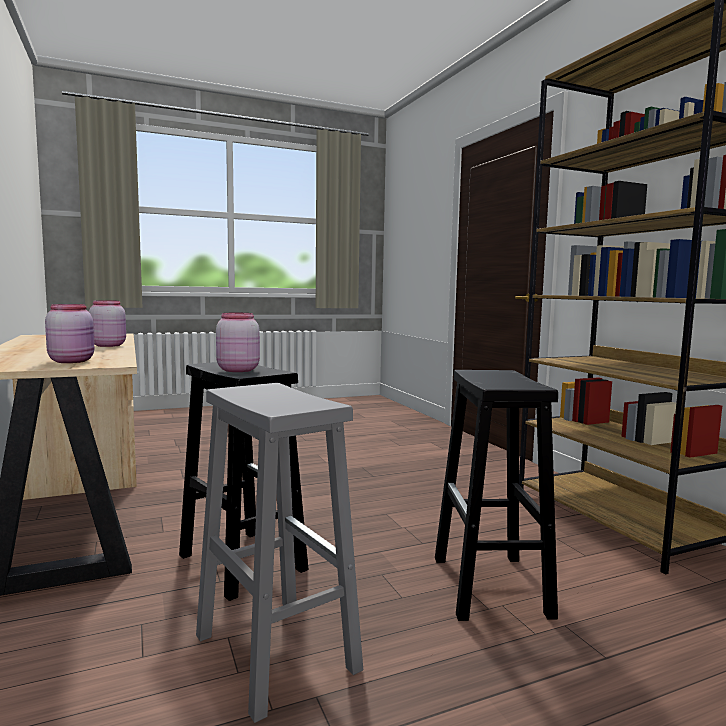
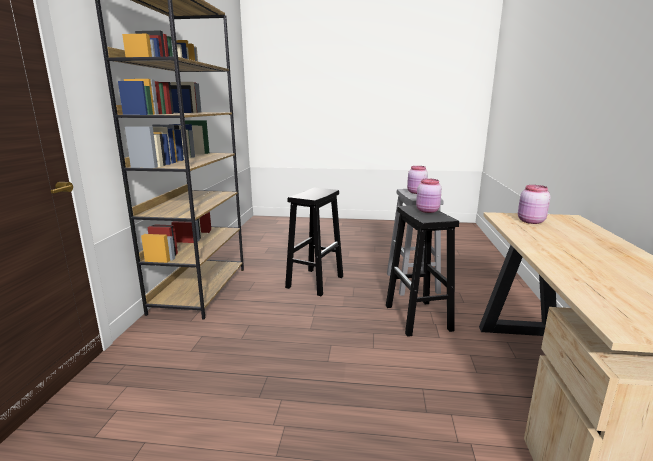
camera: 150 degrees left, 10 degrees up
pink jar [89,300,126,347] -> pink jar moved to [407,166,428,194]

